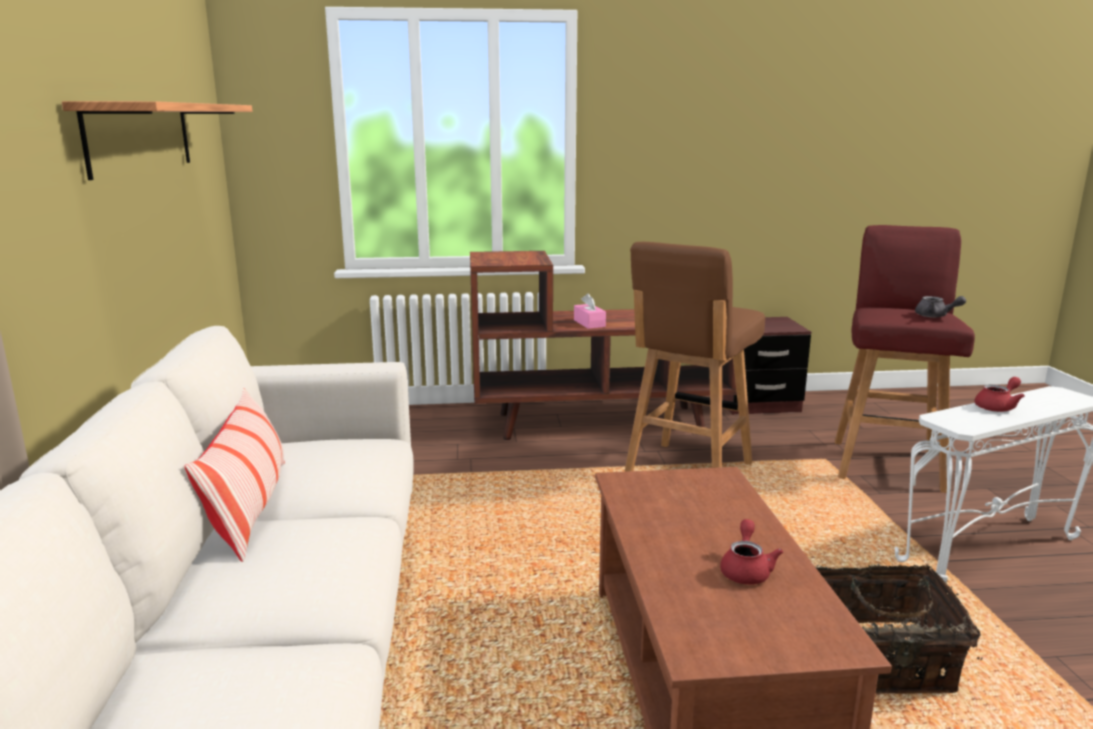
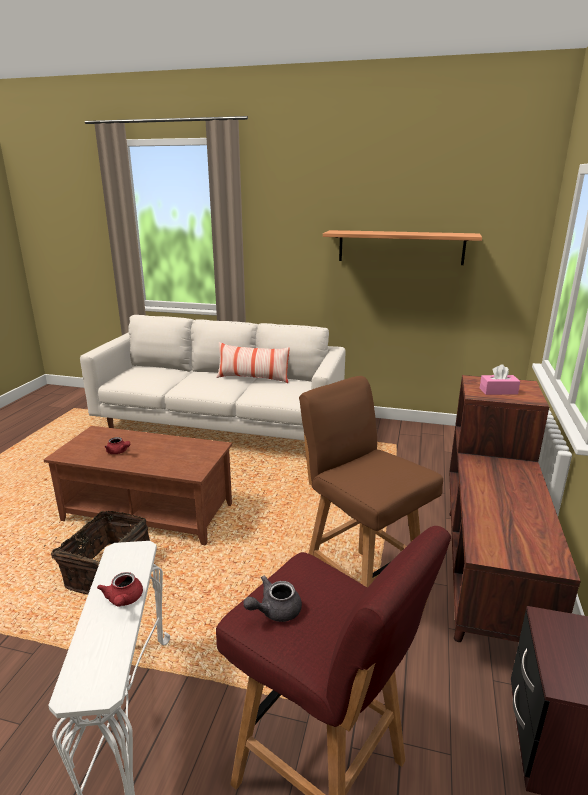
camera: 110 degrees right, 5 degrees up
pink tissue box [574,293,606,329] -> pink tissue box moved to [480,364,520,395]

